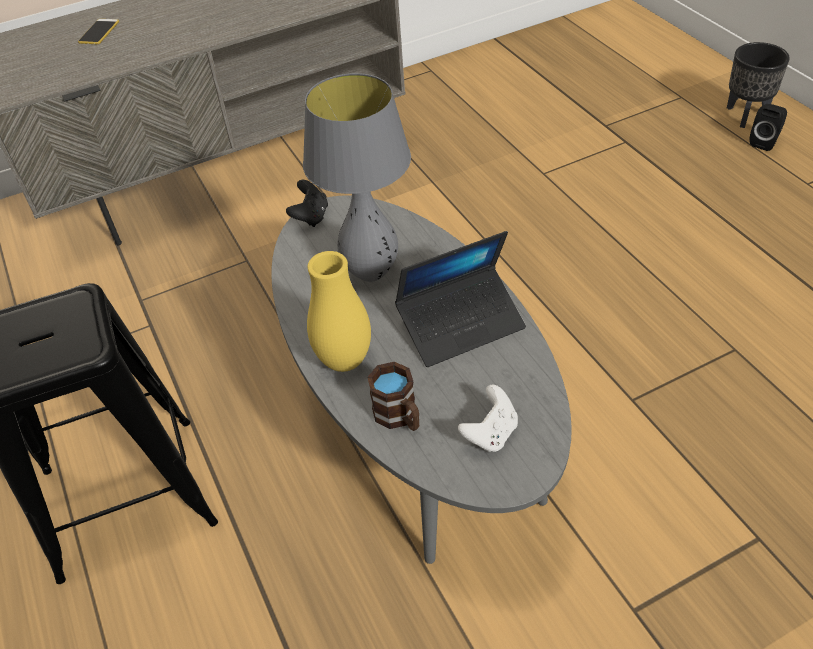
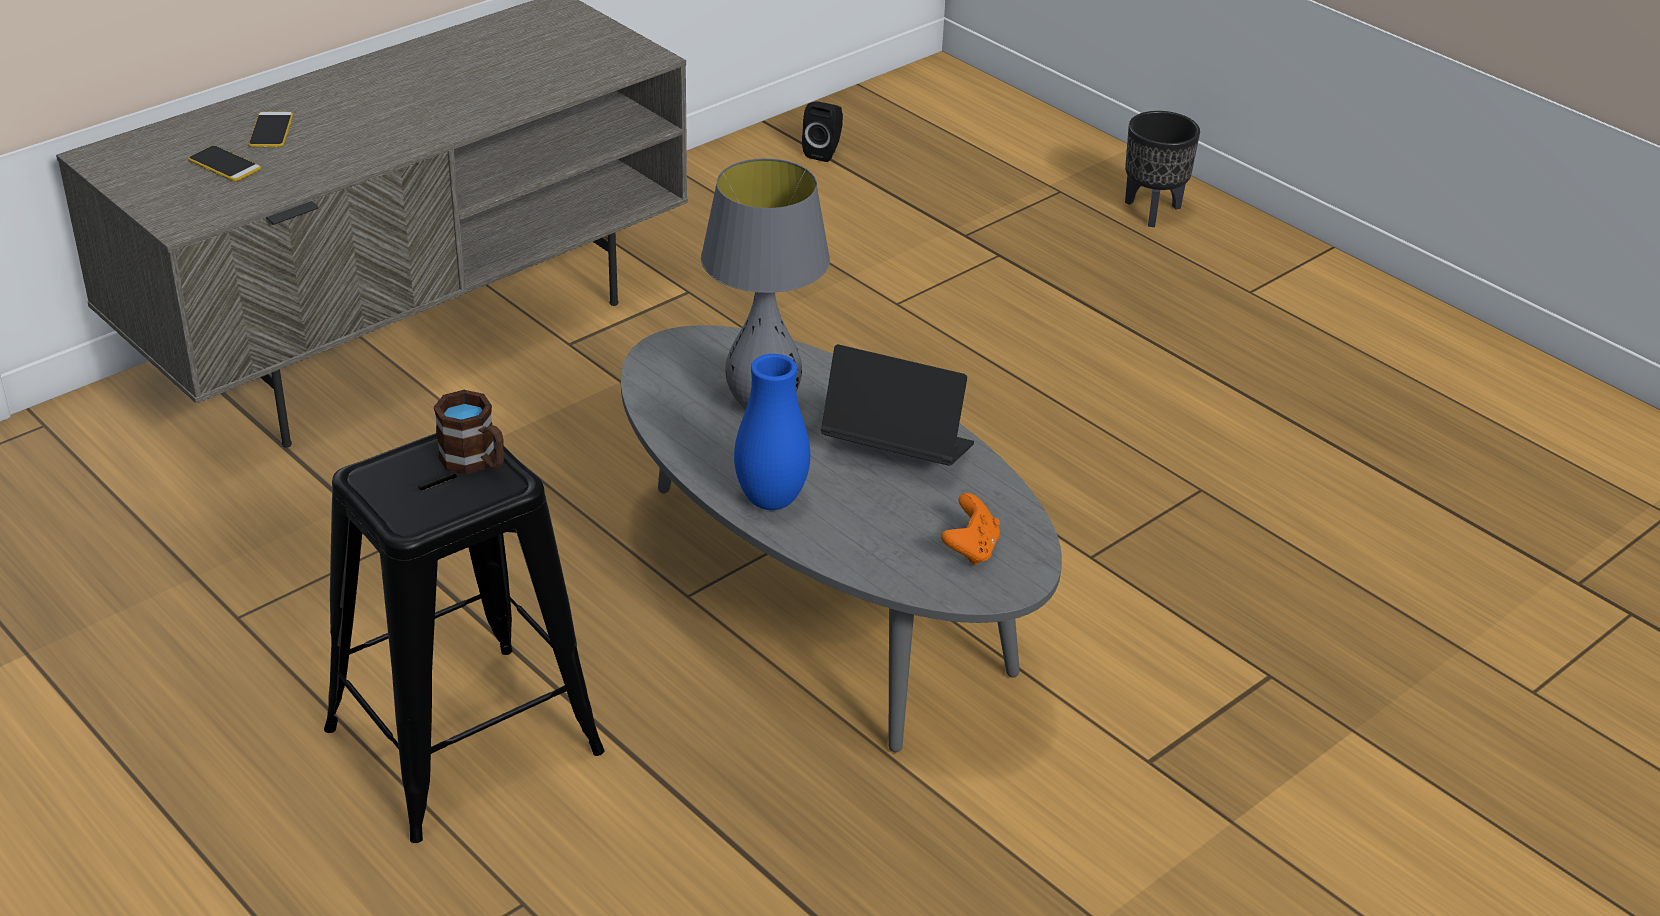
camera: 20 degrees left, 10 degrees down
black game controller [286,180,328,227] -> none
yellow vase [307,251,371,372] -> blue vase [734,354,810,510]
brown mug [367,362,419,431] -> brown mug moved to [434,390,504,474]
laptop [395,231,526,367] -> laptop turned 120 degrees counterclockwise [821,344,974,466]
white game controller [458,385,518,452] -> orange game controller [941,493,1000,566]
black speaker [749,104,787,151] -> black speaker moved to [802,101,843,162]
none -> phone [188,146,261,182]

